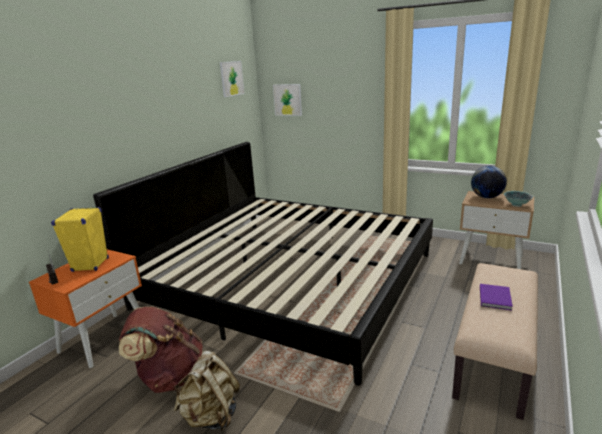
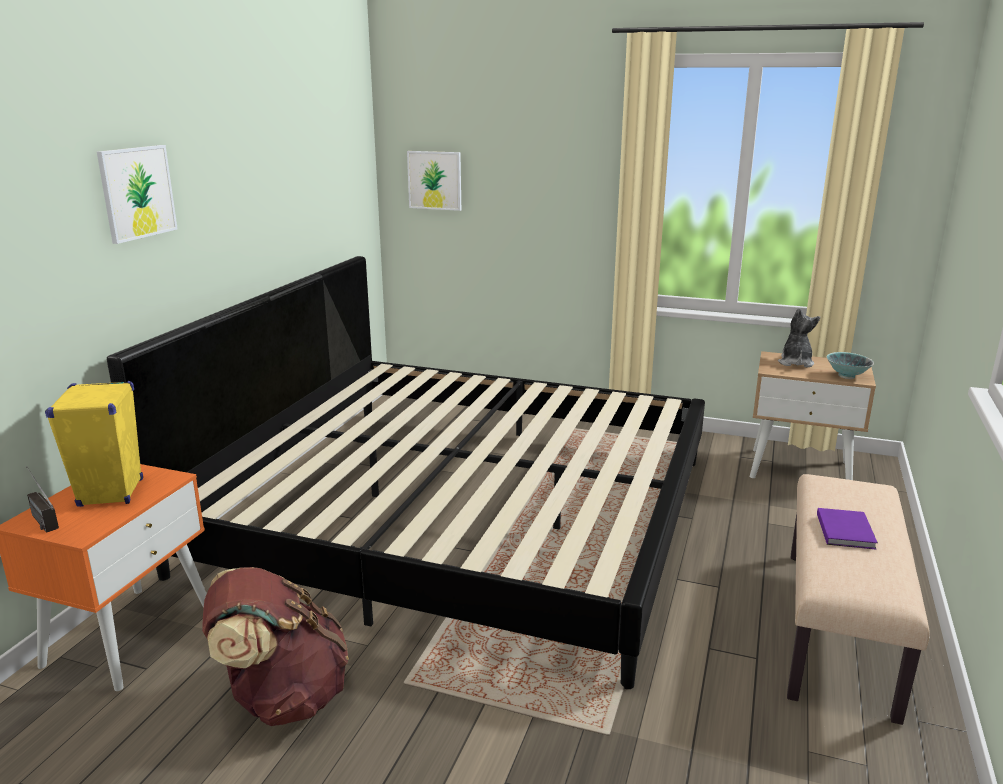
camera: 10 degrees left, 0 degrees up
beige backpack [173,351,240,431] -> none
picture [220,61,244,97] -> picture moved to [97,145,178,244]
globe [471,166,507,198] -> plush toy [778,308,820,368]

